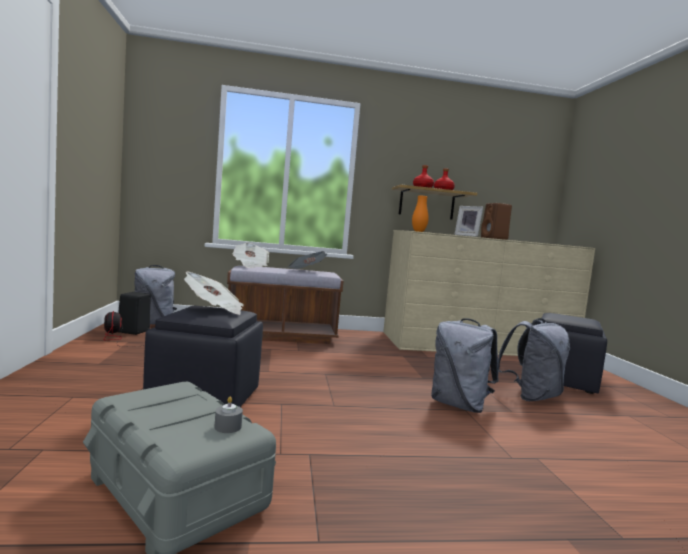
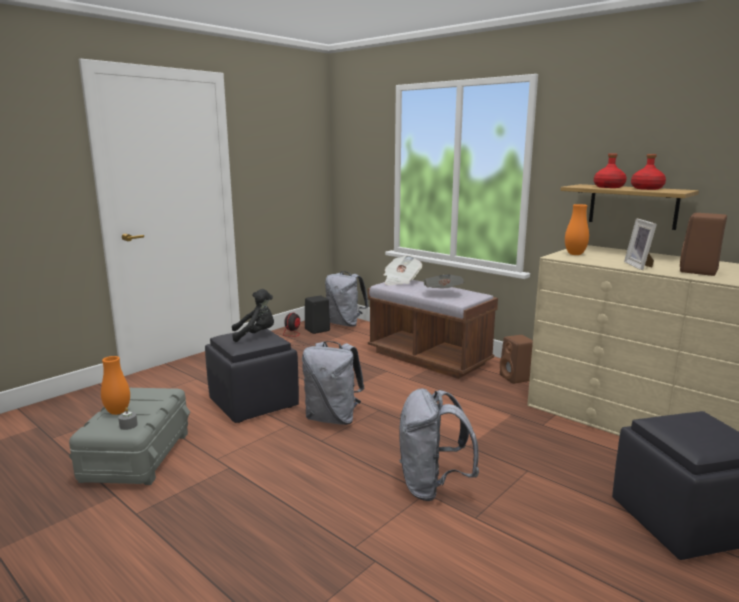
camera: 50 degrees right, 10 degrees up
newspaper [184,272,244,315] -> black plush toy [232,289,274,342]
grey backpack [498,318,570,401] -> grey backpack moved to [302,341,364,425]
none -> orange vase [101,356,130,415]
none -> brown speaker [500,335,533,384]

